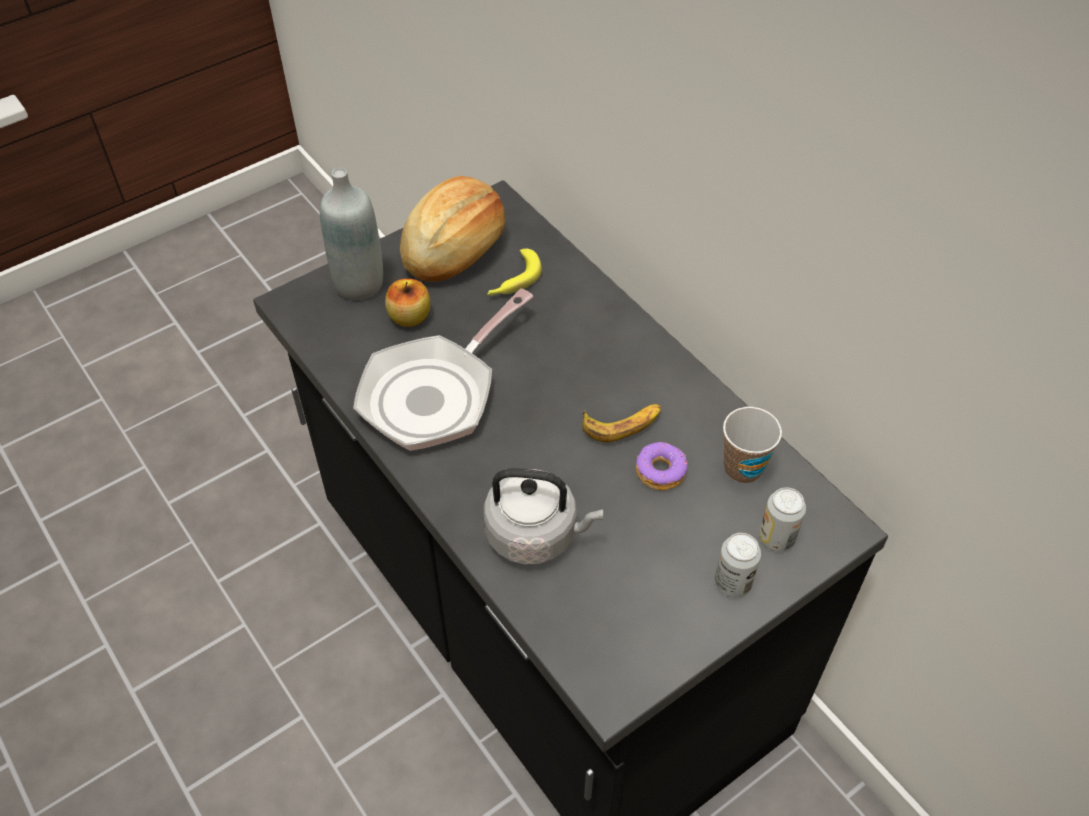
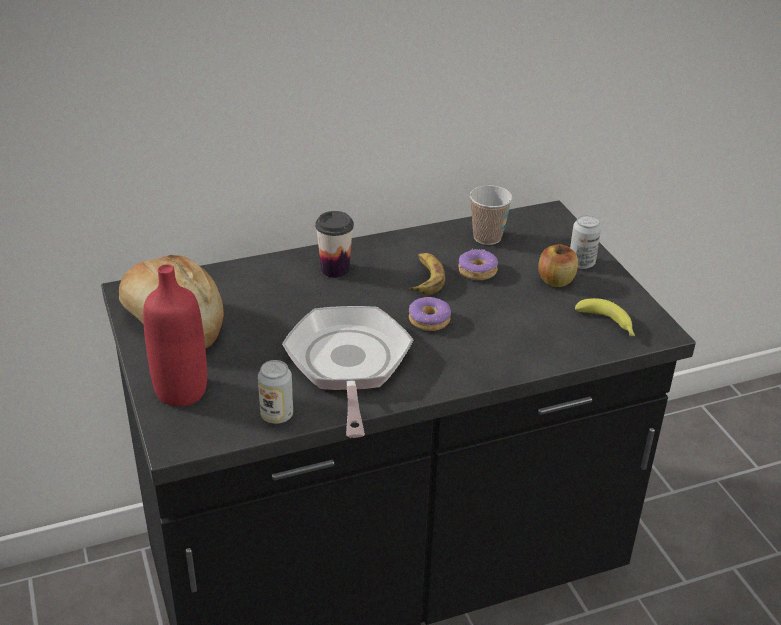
camera: 75 degrees left, 15 degrees down
grey bottle [320,168,383,300] -> red bottle [143,264,207,406]
frying pan [353,289,533,451] -> frying pan turned 150 degrees counterclockwise [282,306,413,438]
apple [385,278,430,327] -> apple moved to [538,244,578,287]
grey kettle [484,468,603,565] -> none
banana [487,249,542,296] -> banana moved to [575,298,636,336]
can [759,487,806,552] -> can moved to [258,360,293,424]
none -> cup [315,211,354,278]
none -> donut [409,297,451,331]

